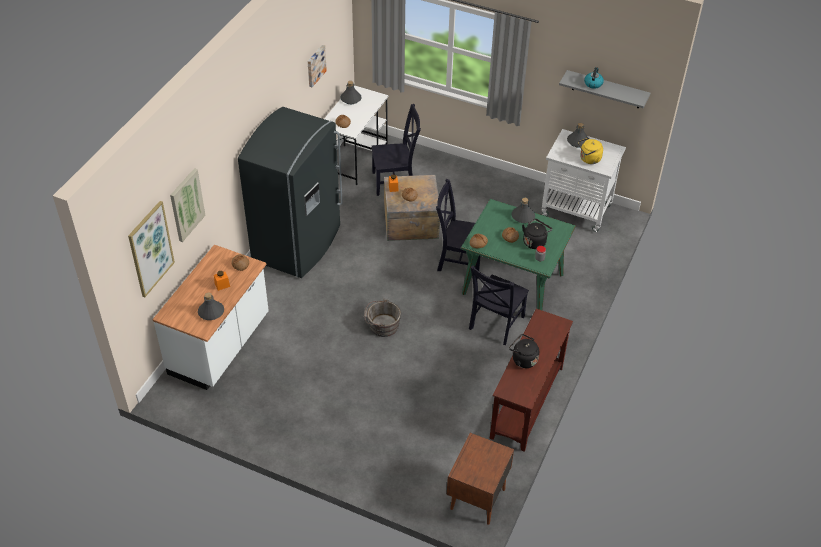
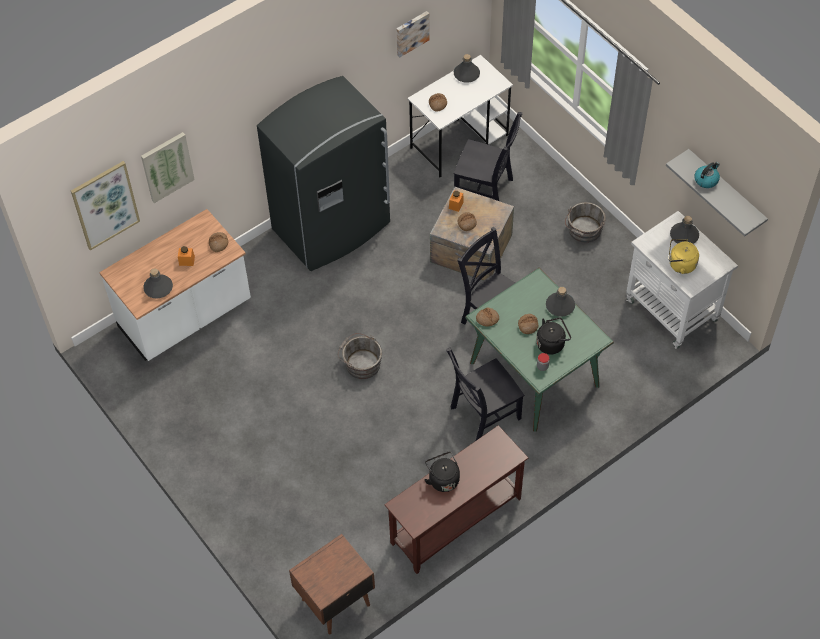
camera: 30 degrees right, 10 degrees up
none -> grey bucket [565,202,606,243]

